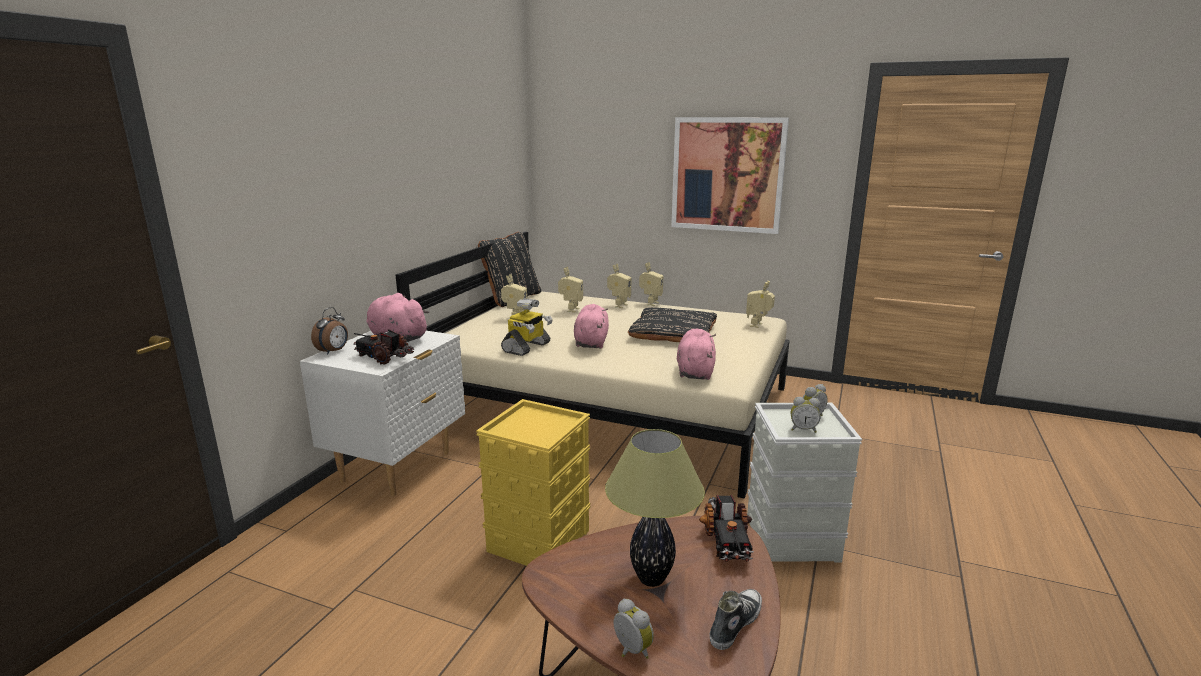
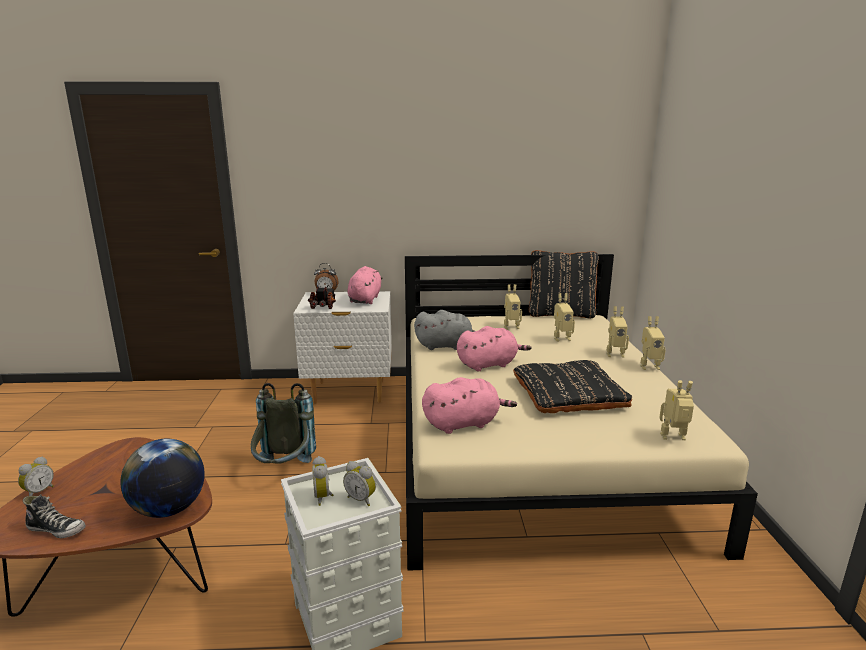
camera: 65 degrees right, 0 degrees up
yellow storage box [476,399,590,566] -> grey backpack [251,383,316,464]
toy robot [501,298,553,356] -> grey plush toy [414,310,475,350]
table lamp [605,429,705,587] -> none
picture [671,117,789,234] -> none
toy truck [699,495,754,562] -> globe [121,439,205,518]

